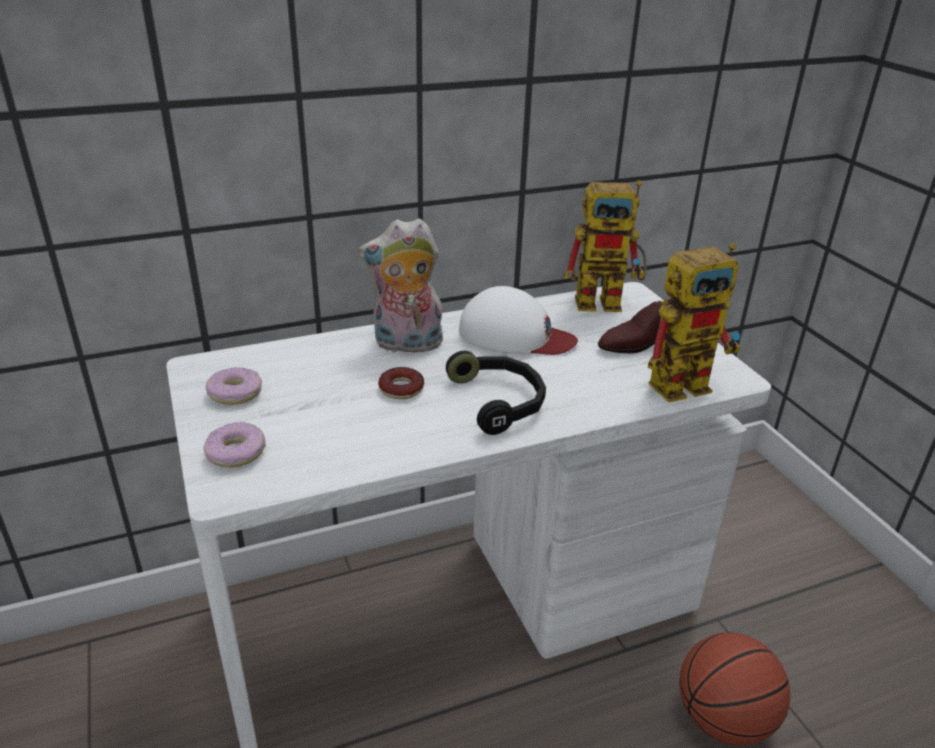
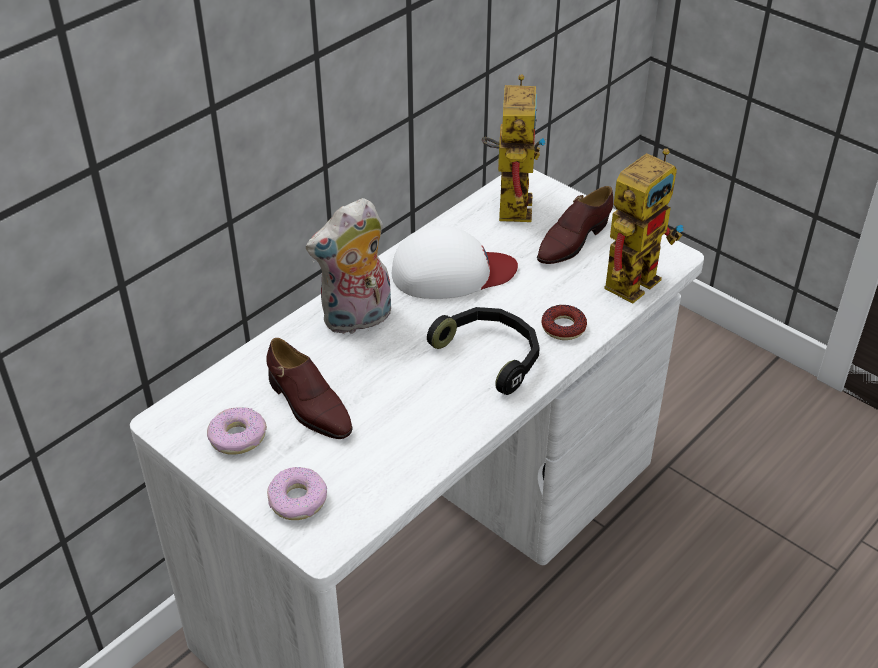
camera: 25 degrees left, 10 degrees up
donut [378,367,424,399] -> donut moved to [541,305,587,340]
toy robot [563,180,647,312] -> toy robot turned 60 degrees counterclockwise [482,74,546,222]
basketball [679,632,790,746] -> none
none -> brown shoe [266,338,353,439]

